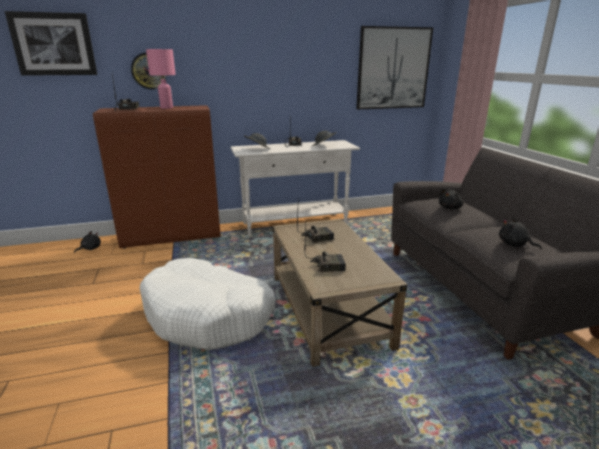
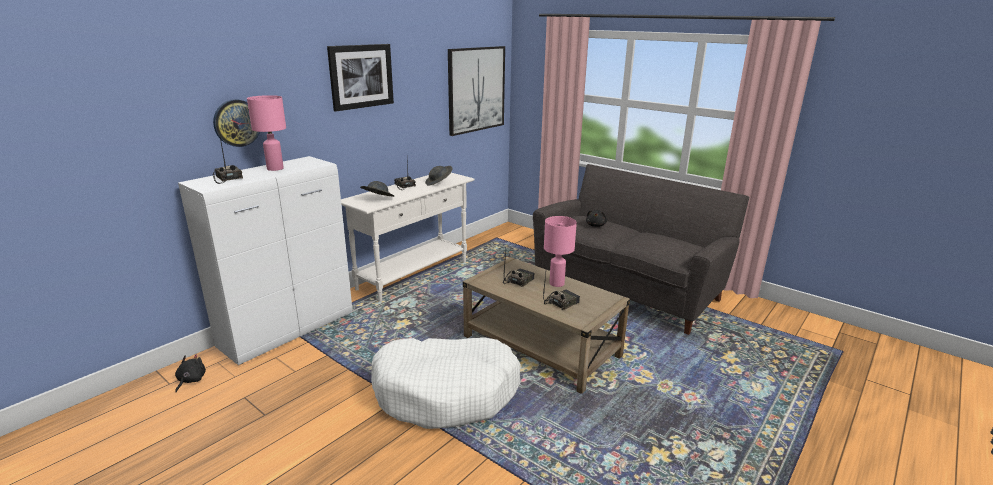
camera: 35 degrees left, 0 degrees up
picture [5,11,97,76] -> picture moved to [327,44,394,111]
brown cabinet [93,105,221,249] -> white cabinet [178,156,352,365]
black plush toy [499,217,542,249] -> none
none -> pink table lamp [544,216,577,287]

